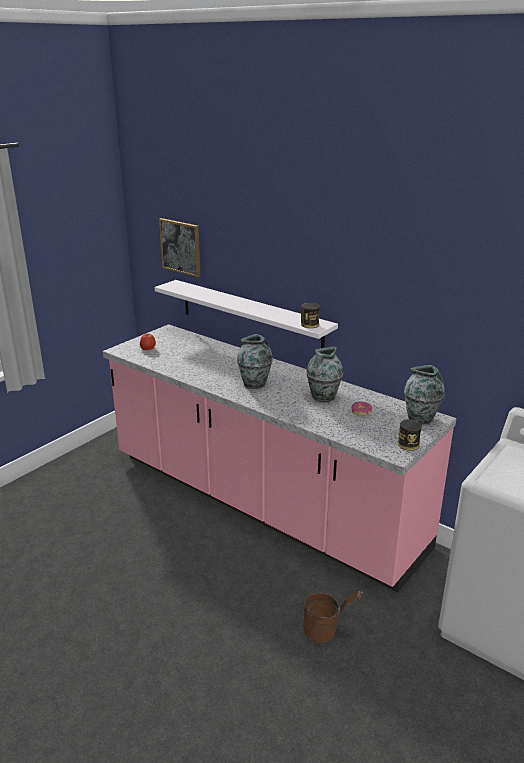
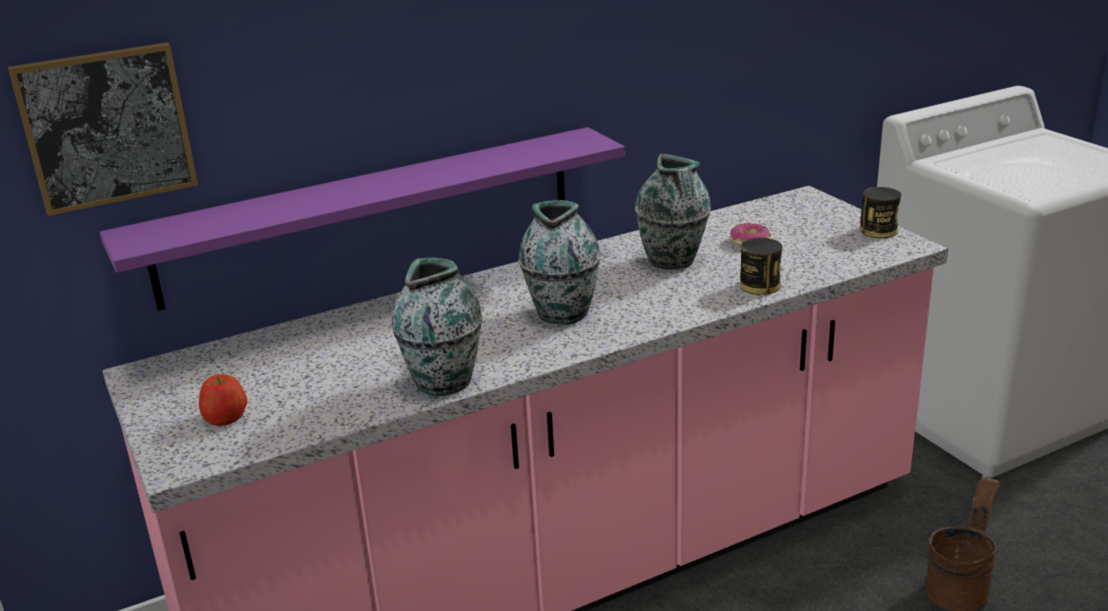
camera: 65 degrees left, 0 degrees up
white shelf [155,280,338,348] -> purple shelf [100,127,625,311]
can [301,303,320,328] -> can moved to [740,238,782,295]
vase [404,365,445,424] -> vase moved to [392,258,482,396]

